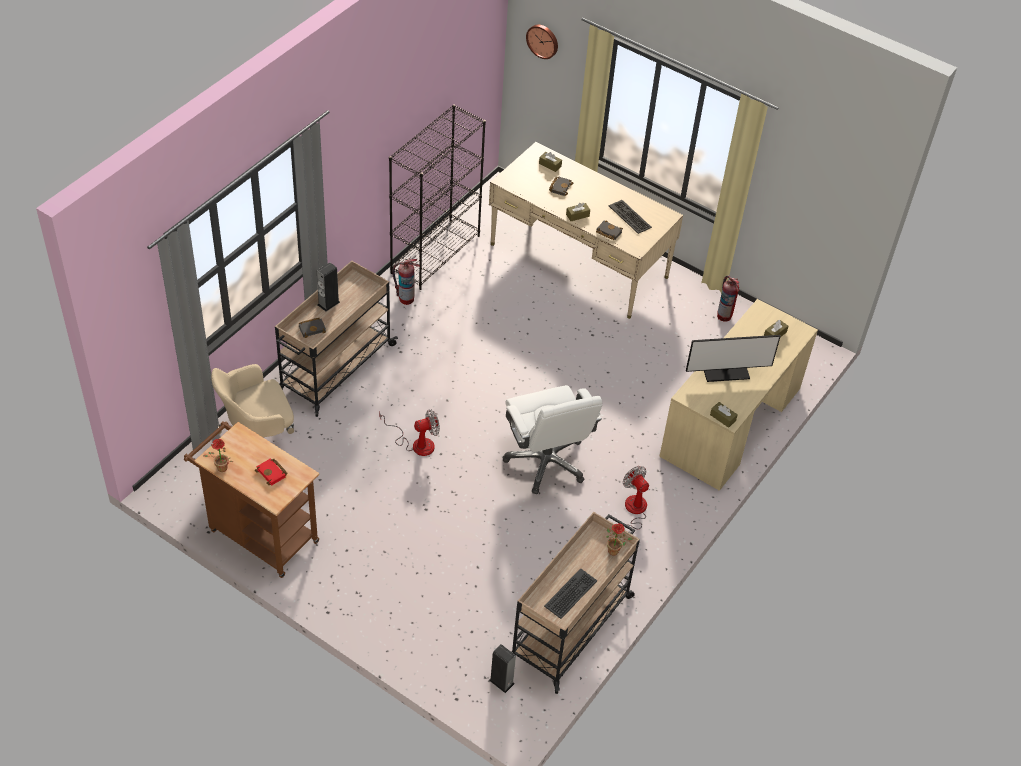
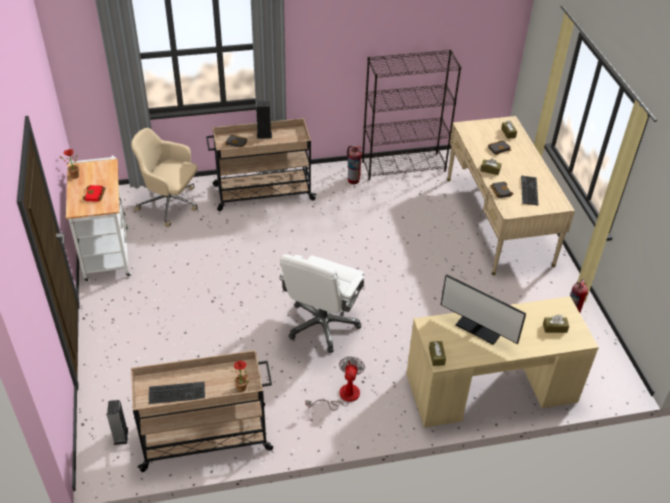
camera: 45 degrees right, 5 degrees down
brown cart [184,421,319,578] -> white cart [66,155,132,282]
fan [379,409,440,456] -> none
wall clock [526,25,558,59] -> none

